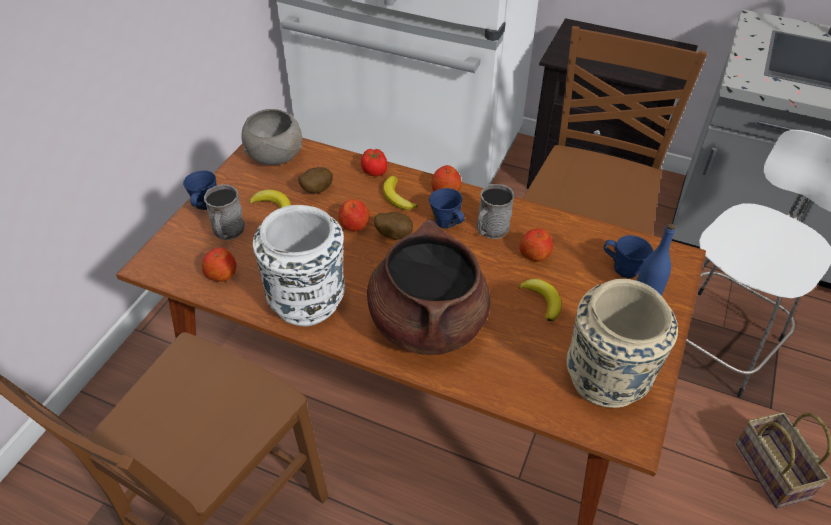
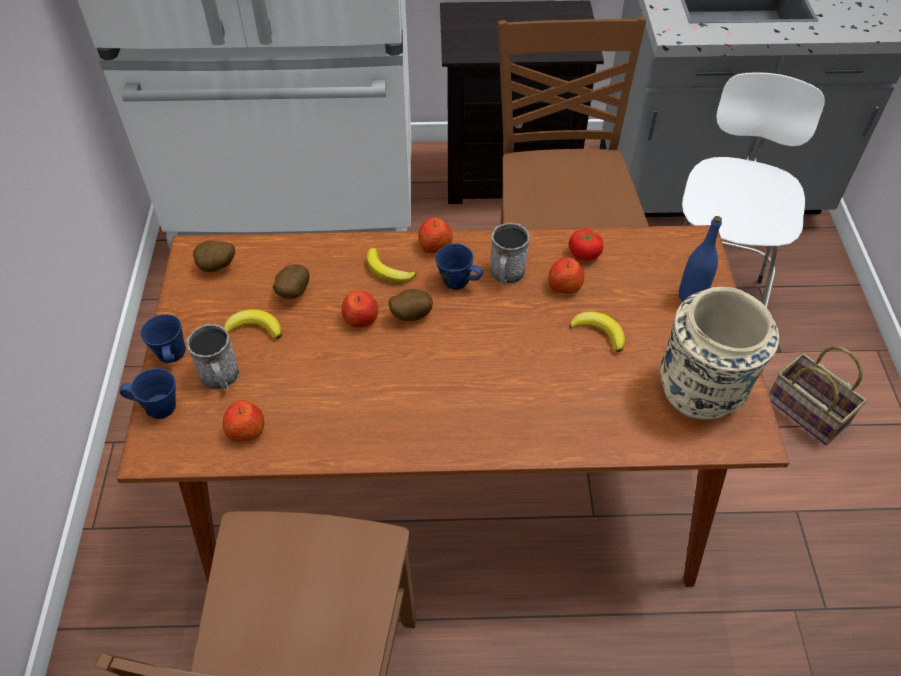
camera: 25 degrees left, 5 degrees up
grey bowl [241,109,302,165] -> potato [193,240,235,272]
white vase [252,205,345,326] -> none
tomato [361,149,387,176] -> tomato moved to [569,228,604,261]
brown cooking pot [367,219,490,355] -> none
blue mug [604,235,653,278] -> blue mug moved to [120,368,176,419]

